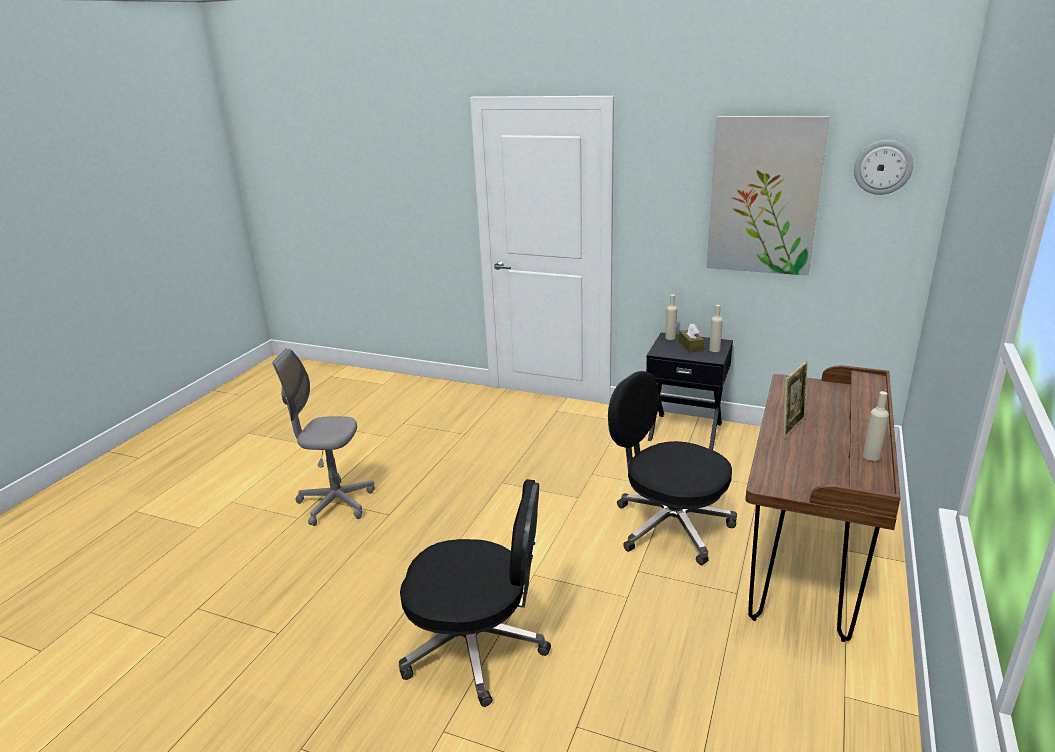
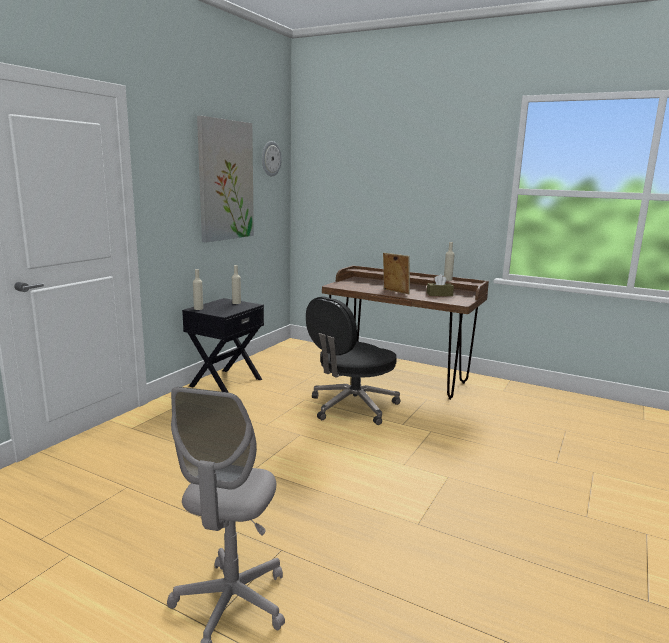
camera: 85 degrees left, 10 degrees down
black office chair [399,479,551,707] -> none
brown tissue box [679,324,704,353] -> brown tissue box moved to [427,274,454,296]

